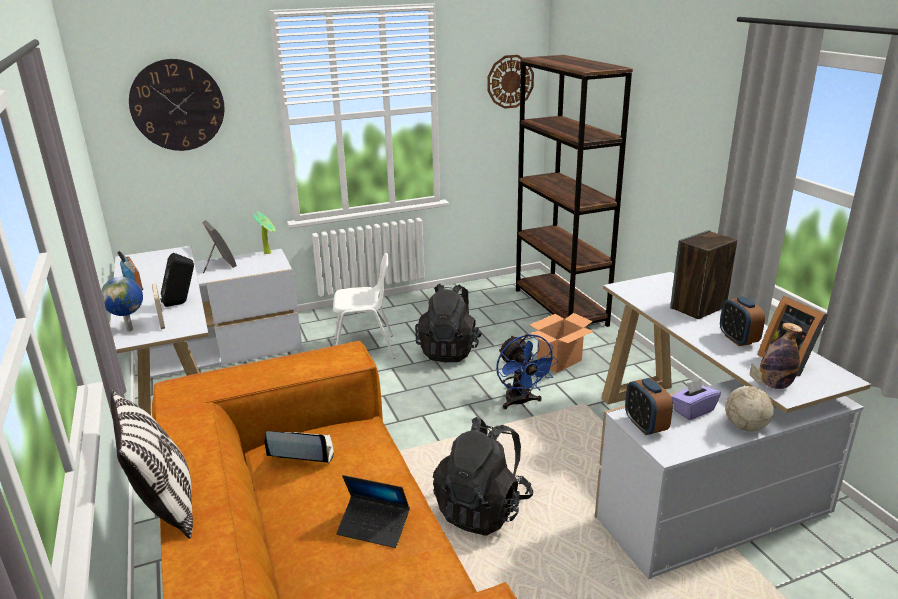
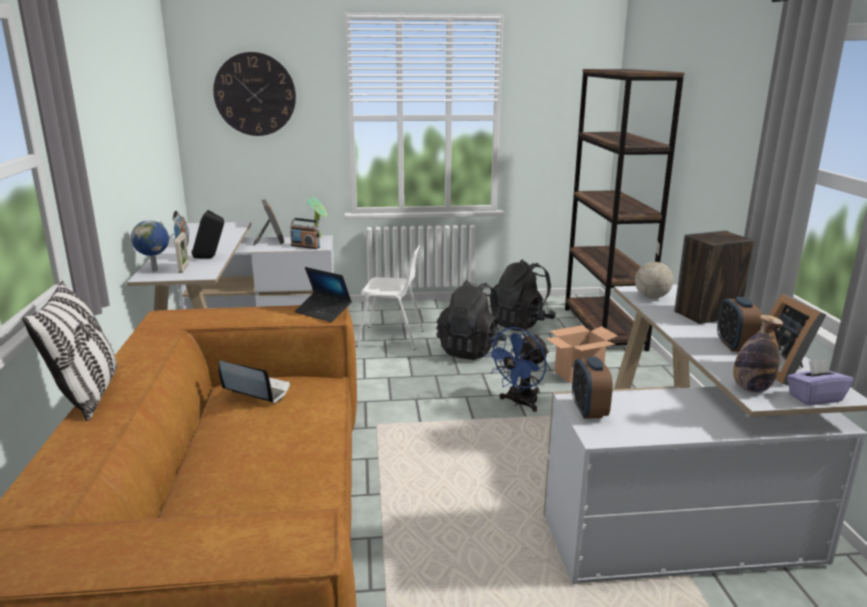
camera: 15 degrees right, 5 degrees down
laptop [336,475,410,548] -> laptop moved to [294,267,352,322]
black backpack [433,417,533,536] -> black backpack moved to [490,259,556,331]
wall clock [487,55,534,109] -> none
blue fan [496,334,558,409] -> blue fan turned 45 degrees clockwise [485,327,549,412]
purple tissue box [671,379,721,420] -> purple tissue box moved to [787,359,853,405]
globe [725,363,774,431] -> globe moved to [635,241,673,298]
none -> radio [290,218,321,249]

